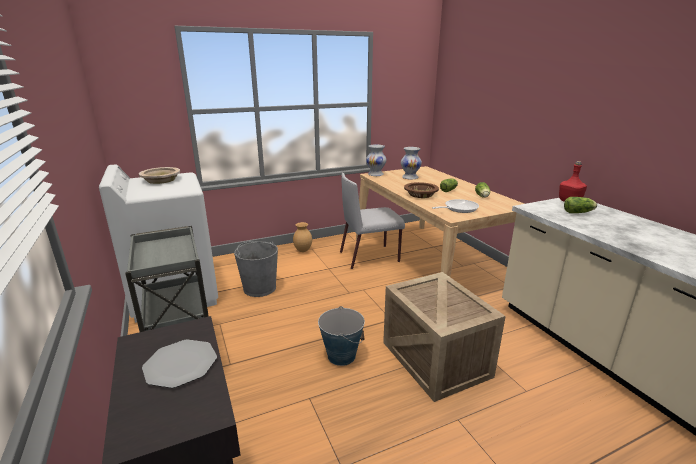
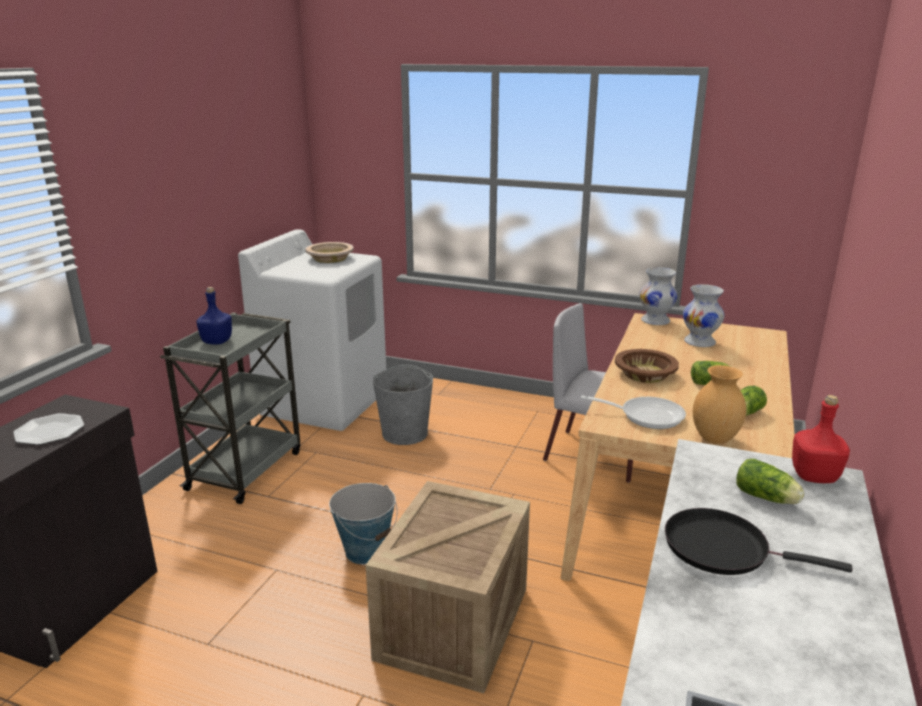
camera: 45 degrees right, 0 degrees up
brown vase [293,222,312,252] -> brown vase moved to [693,365,746,444]
none -> blue bottle [196,287,232,345]
none -> black frying pan [665,508,853,575]

